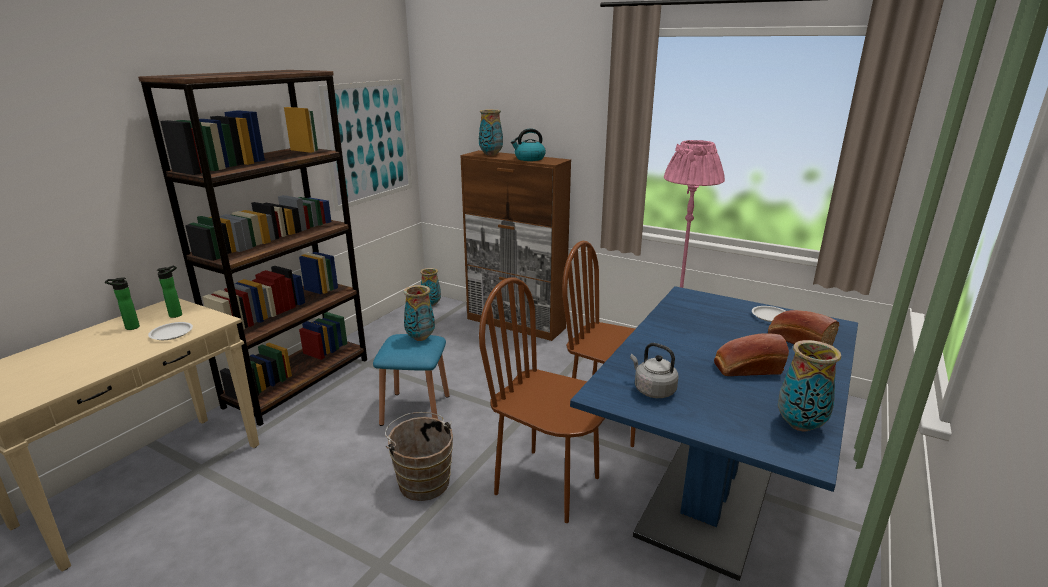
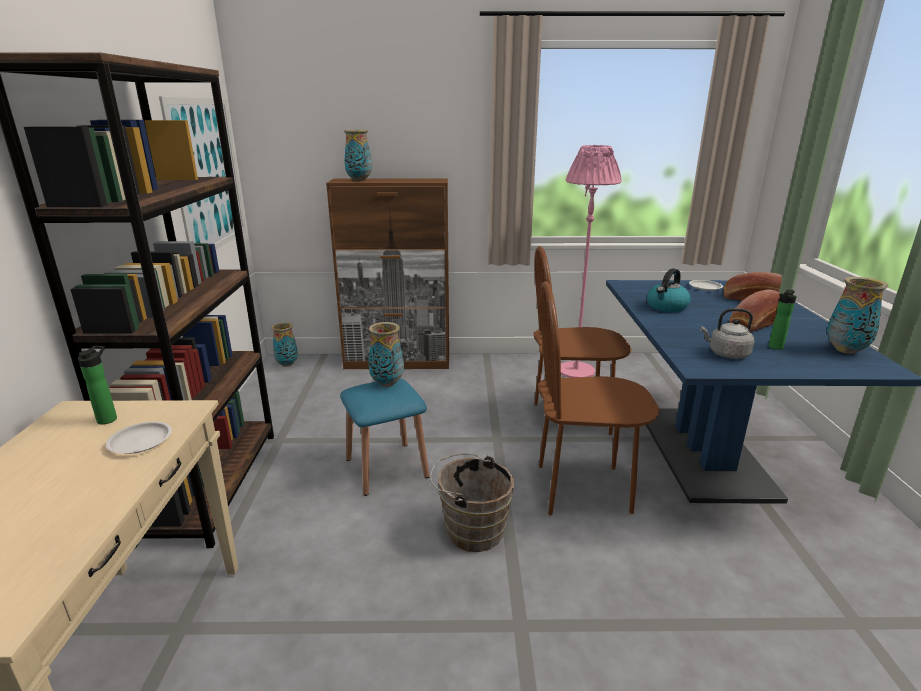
camera: 30 degrees left, 0 degrees up
bottle [105,277,140,330] -> bottle moved to [768,290,797,350]
kettle [511,129,546,161] -> kettle moved to [647,268,691,312]

